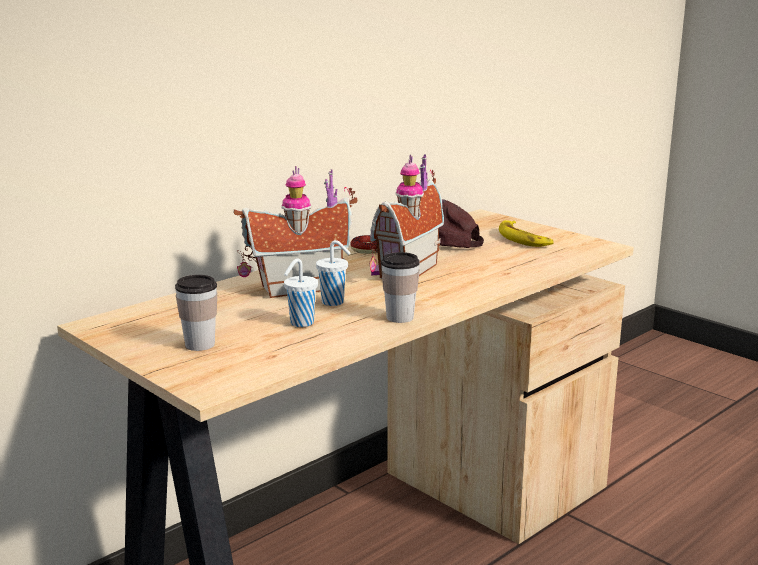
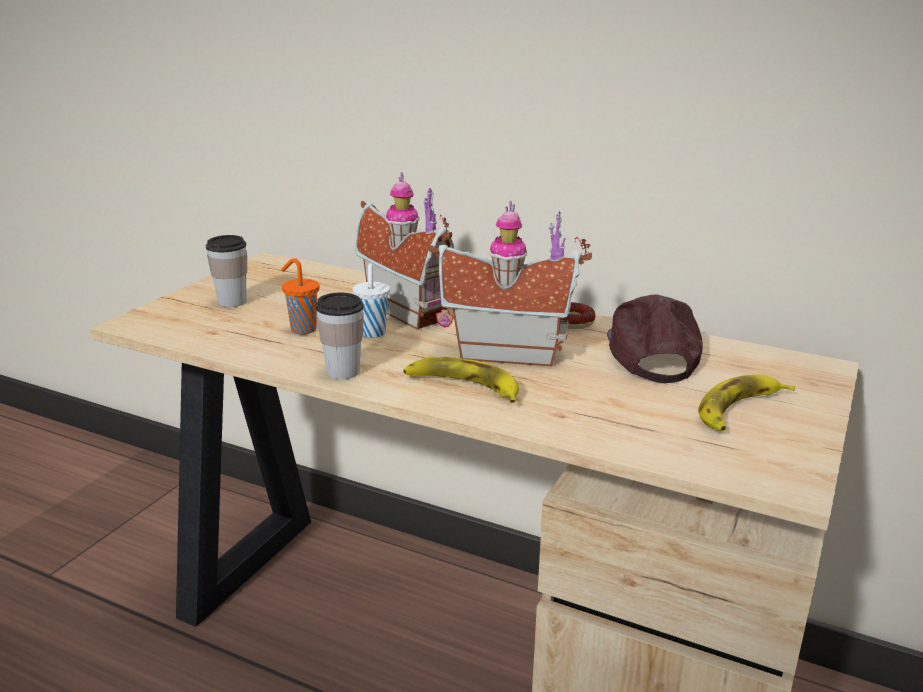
camera: 70 degrees right, 5 degrees up
white cup [284,258,318,327] -> orange cup [281,258,319,334]
none -> banana [403,357,519,403]

